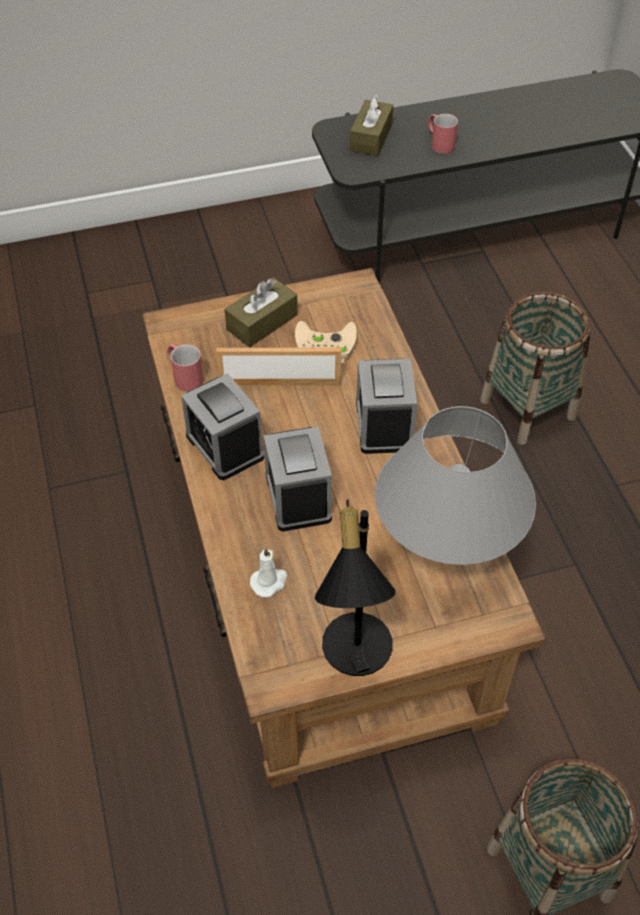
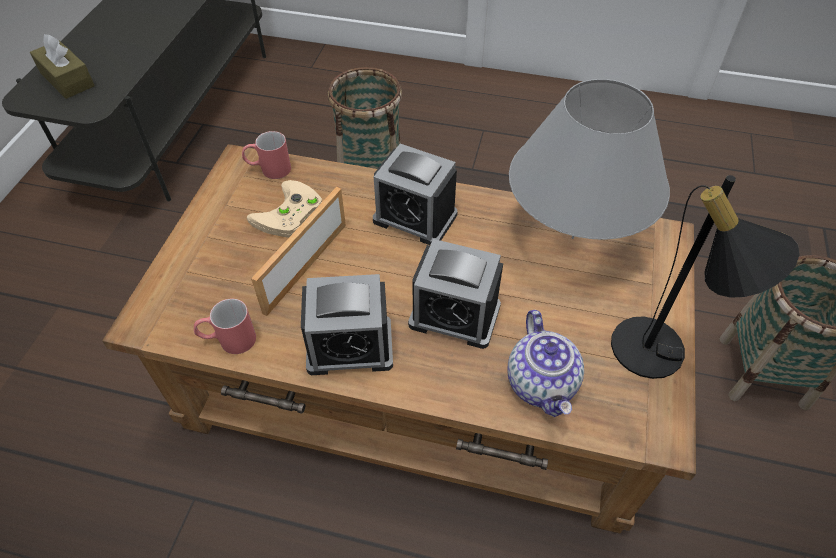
camera: 60 degrees left, 0 degrees up
brown tissue box [225,277,298,347] -> none
white candle [250,547,287,597] -> teapot [507,310,584,417]
red mug [428,114,458,154] -> red mug moved to [242,131,291,179]

